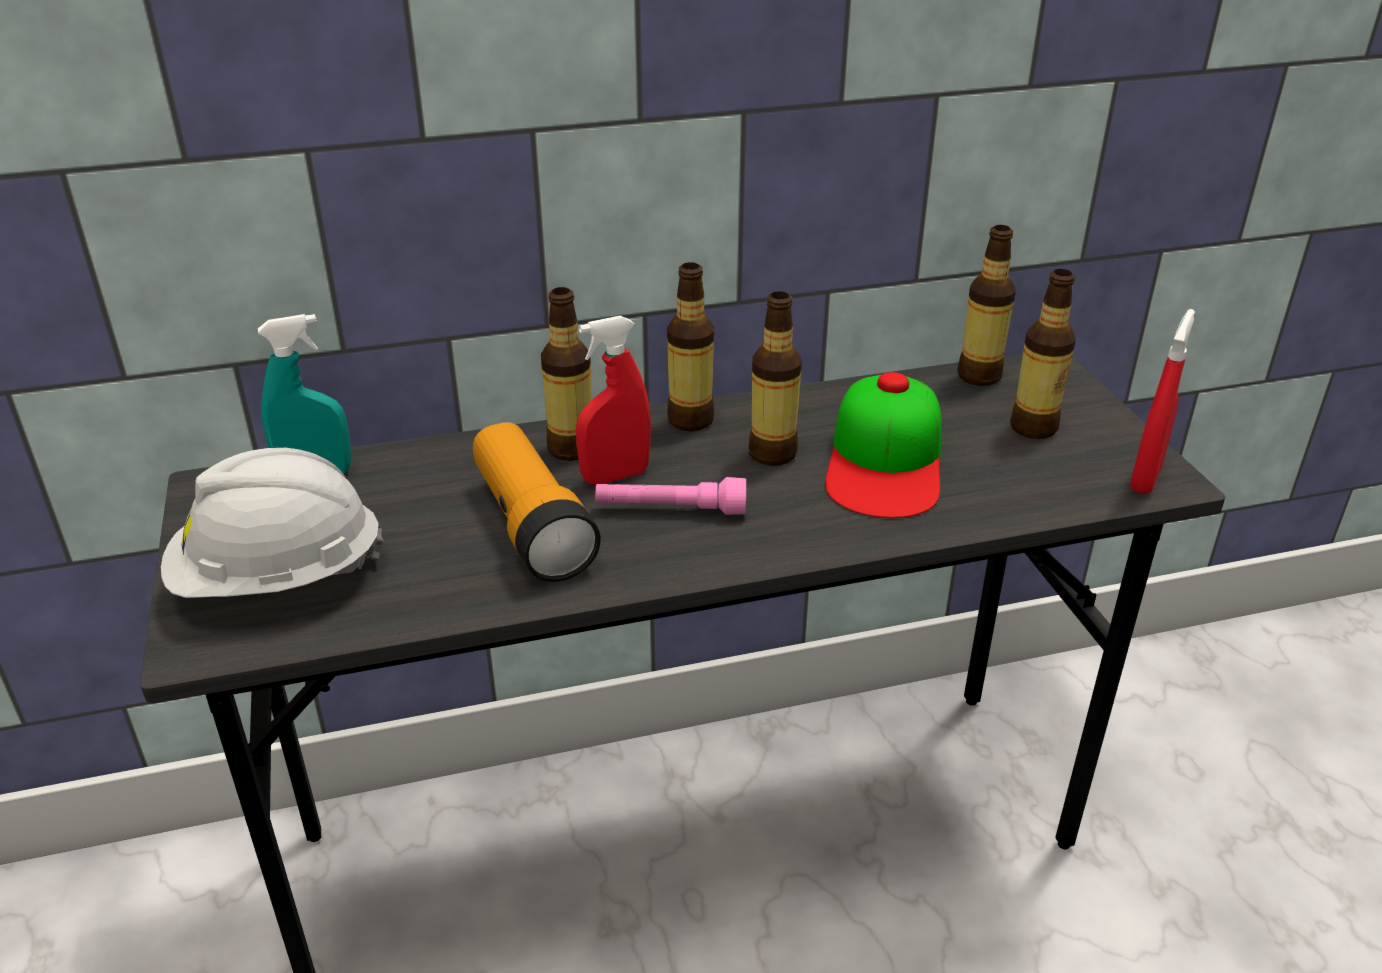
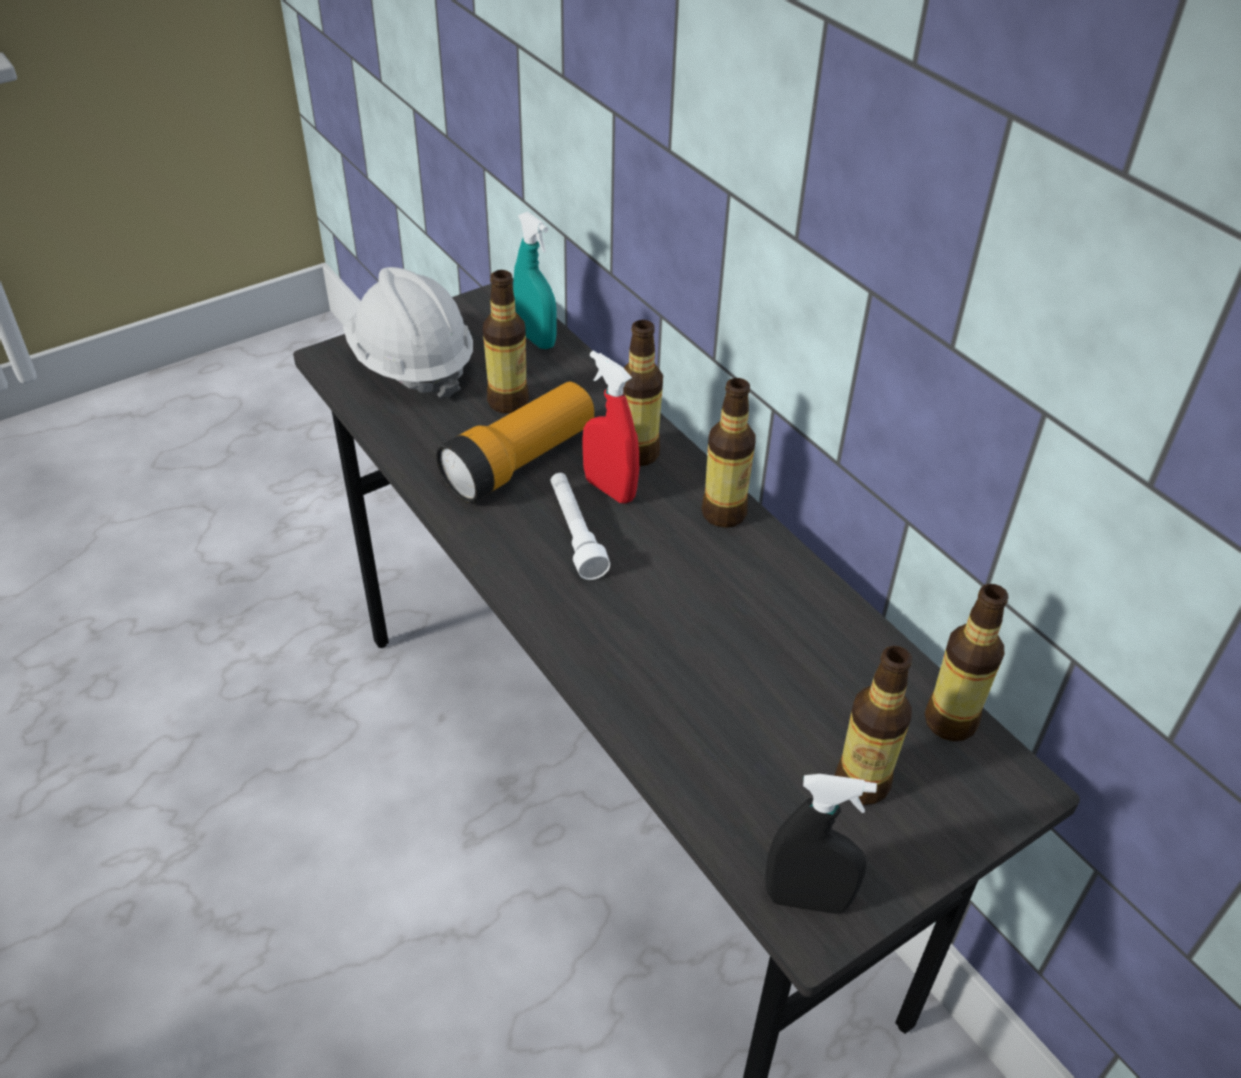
camera: 70 degrees right, 10 degrees up
pink flashlight [595,477,746,515] -> white flashlight [551,473,610,580]
bottle [749,291,802,466] -> bottle moved to [483,270,529,413]
cap [825,372,942,518] -> none
red spray bottle [1130,309,1195,494] -> black spray bottle [765,774,877,914]

